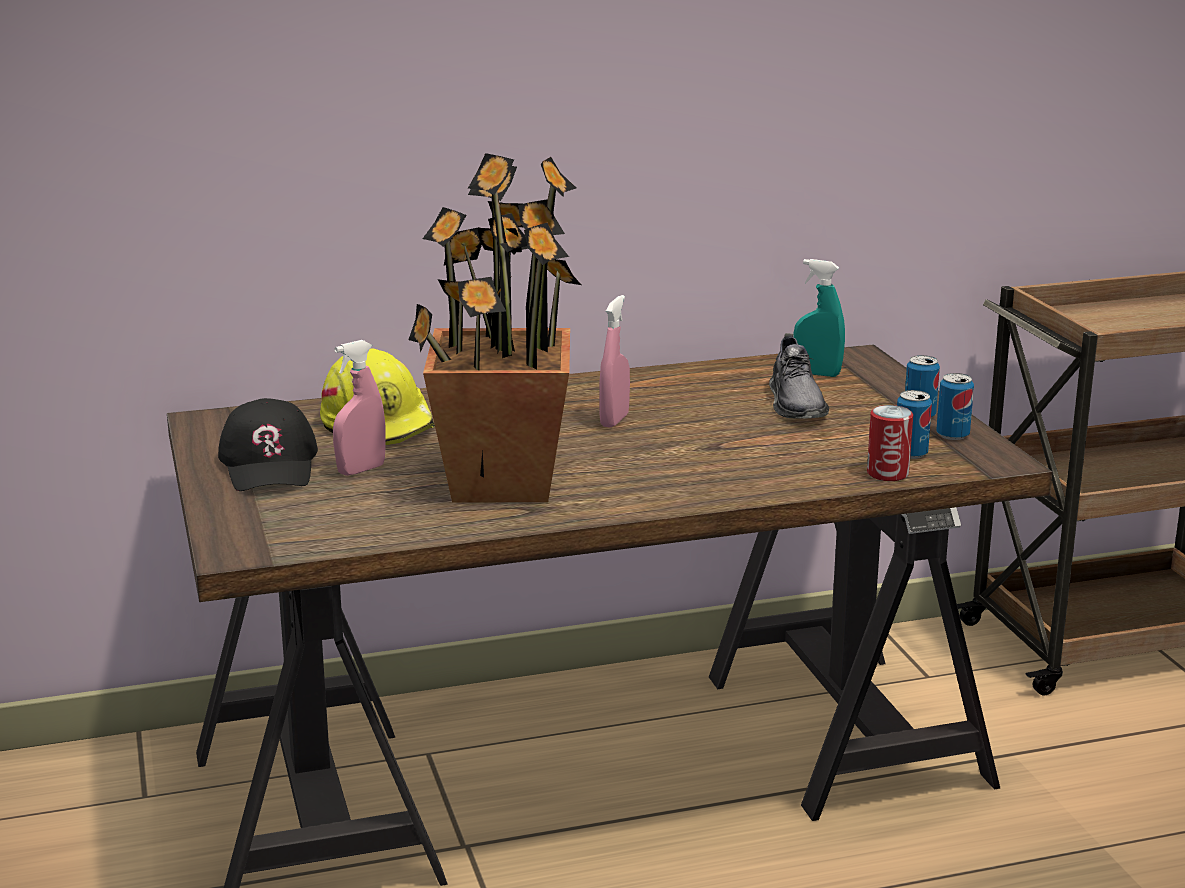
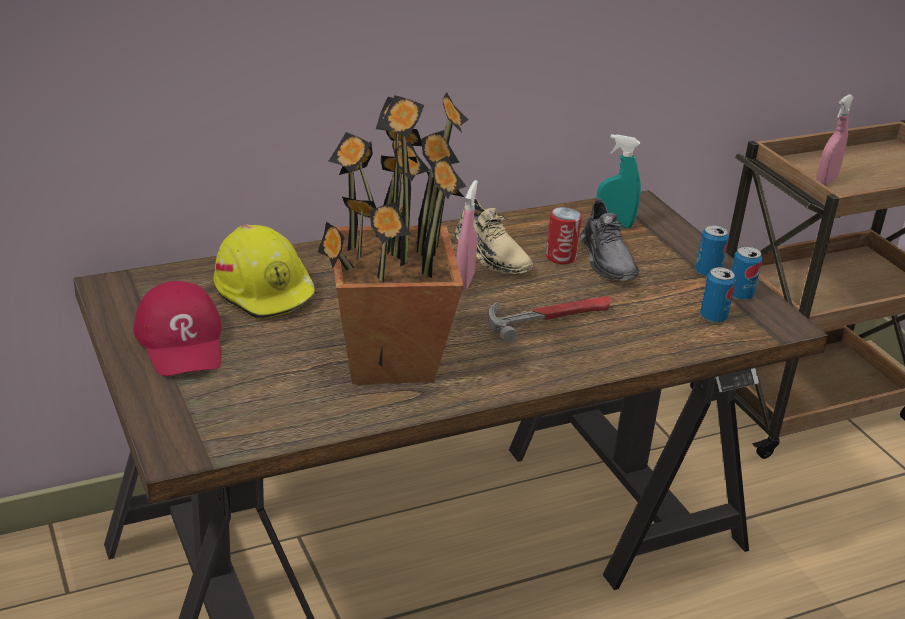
camera: 10 degrees left, 10 degrees up
black cap [218,398,318,491] -> red cap [134,281,222,376]
pink spray bottle [333,340,386,476] -> pink spray bottle moved to [816,94,854,185]
can [867,405,913,481] -> can moved to [546,207,582,264]
none -> beige shoe [455,198,534,274]
none -> hammer [488,296,611,343]

